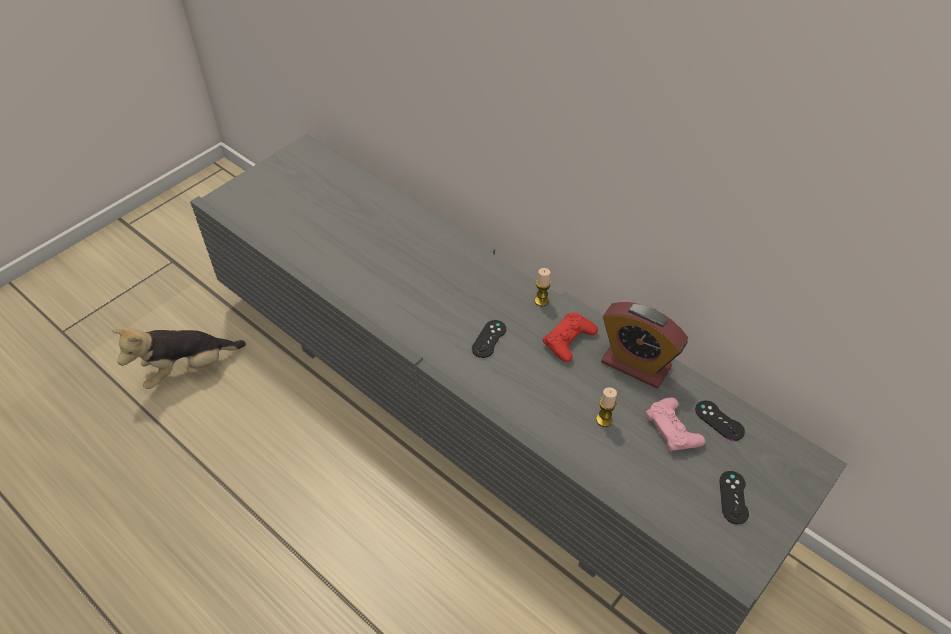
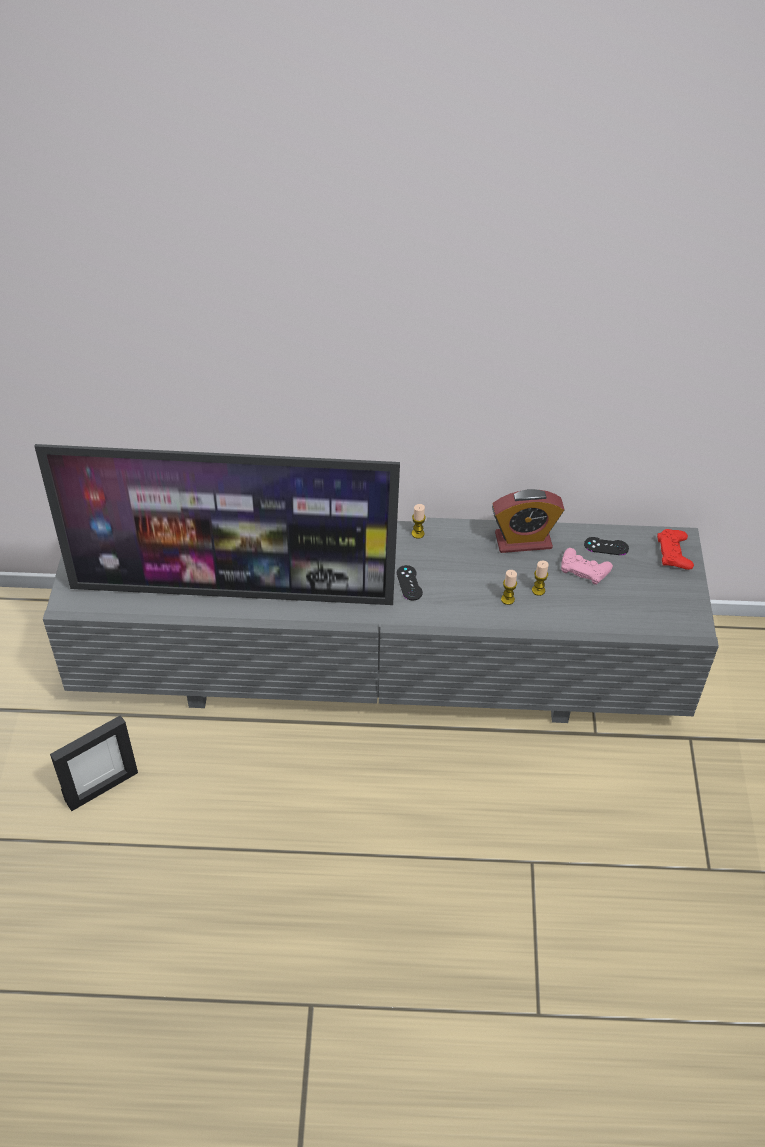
camera: 40 degrees left, 0 degrees up
plush toy [112,329,246,389] -> picture frame [50,715,138,811]
red game controller [542,313,598,362] -> red game controller moved to [657,529,694,570]
black game controller [719,471,749,524] -> none
none -> television [34,444,400,605]
none -> candle [501,570,517,605]

